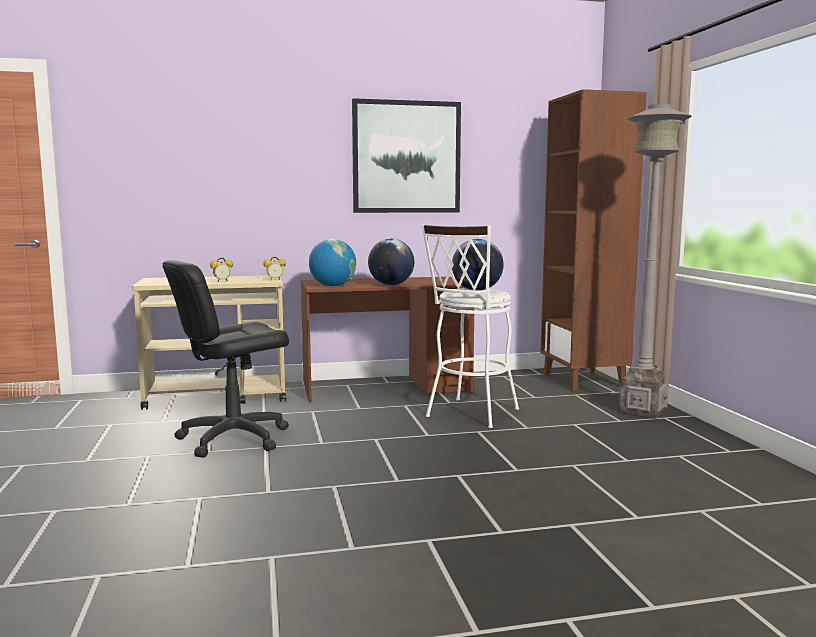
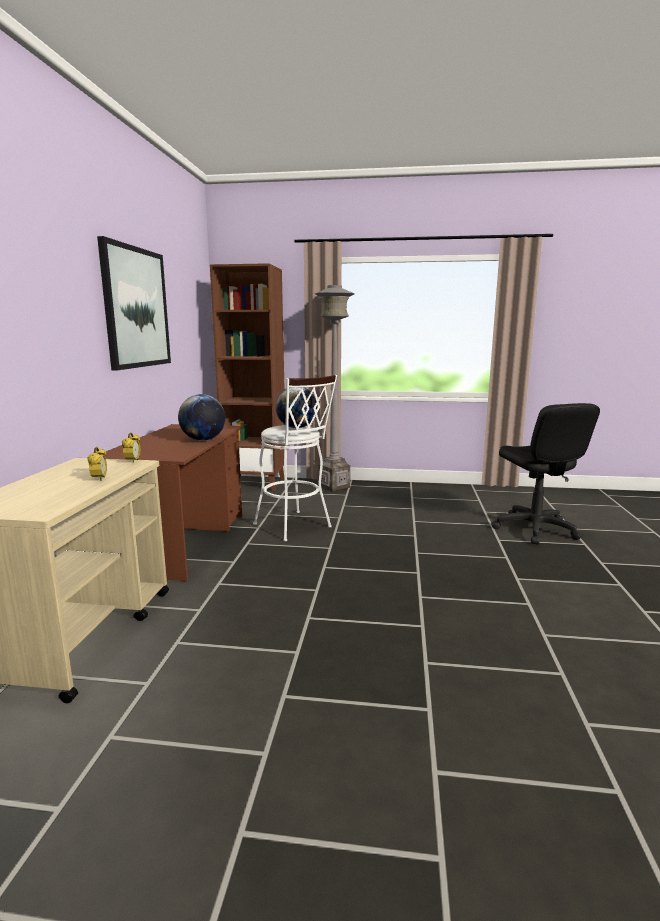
camera: 70 degrees left, 5 degrees up
black office chair [163,260,289,458] -> black office chair moved to [491,403,600,545]
globe [309,239,356,286] -> none

